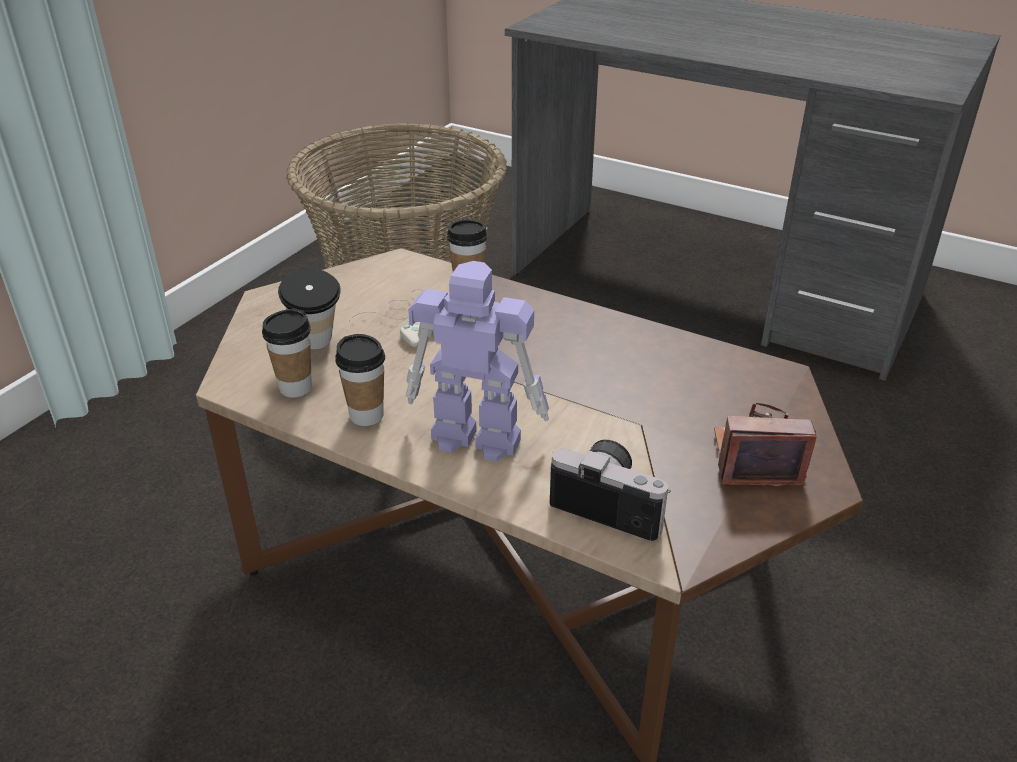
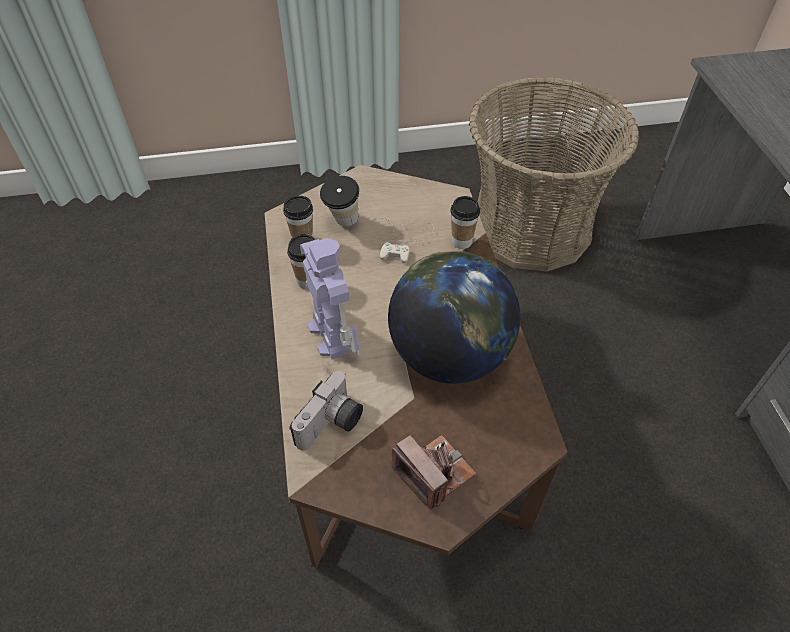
camera: 50 degrees right, 15 degrees up
camera [550,440,671,541] -> camera turned 45 degrees clockwise [289,371,363,451]
none -> globe [388,251,521,384]

